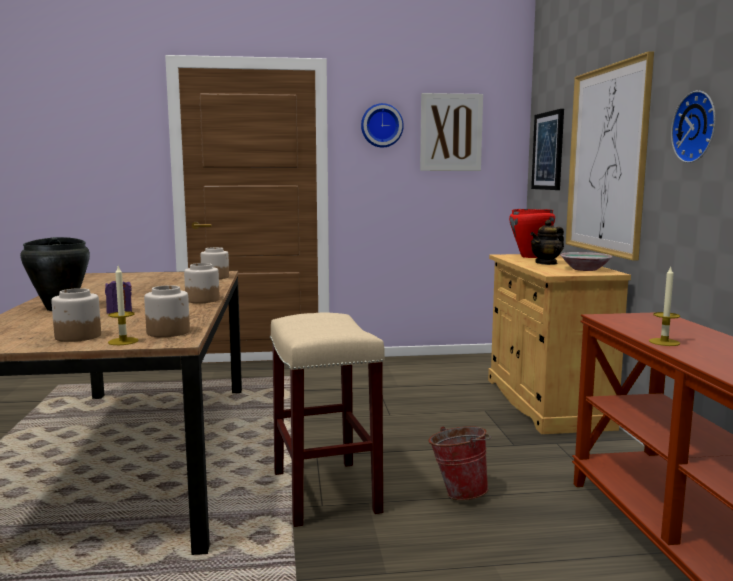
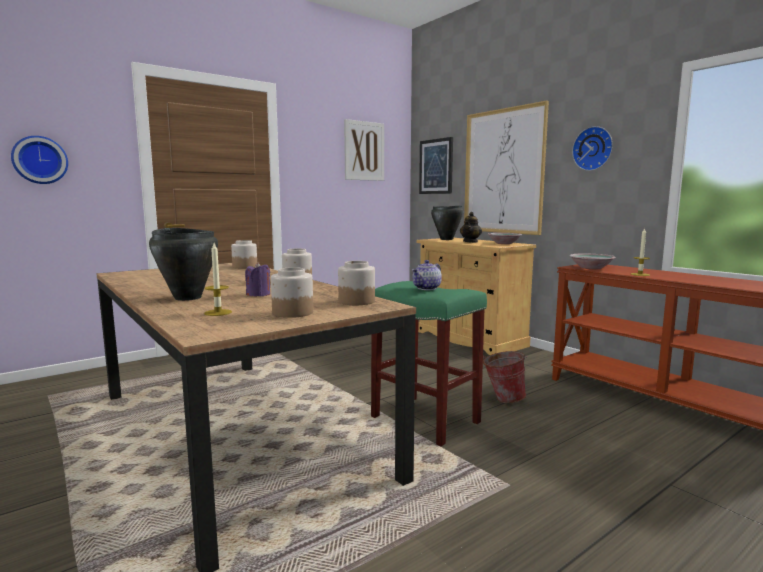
camera: 30 degrees left, 0 degrees up
candle [108,266,138,345] -> candle moved to [204,243,232,316]
beige stool [270,313,385,527] -> green stool [371,281,487,446]
wall clock [361,103,404,148] -> wall clock moved to [11,136,68,184]
red cooking pot [509,209,555,258] -> black cooking pot [431,205,463,240]
none -> teapot [412,260,442,290]
none -> bowl [569,253,616,269]

